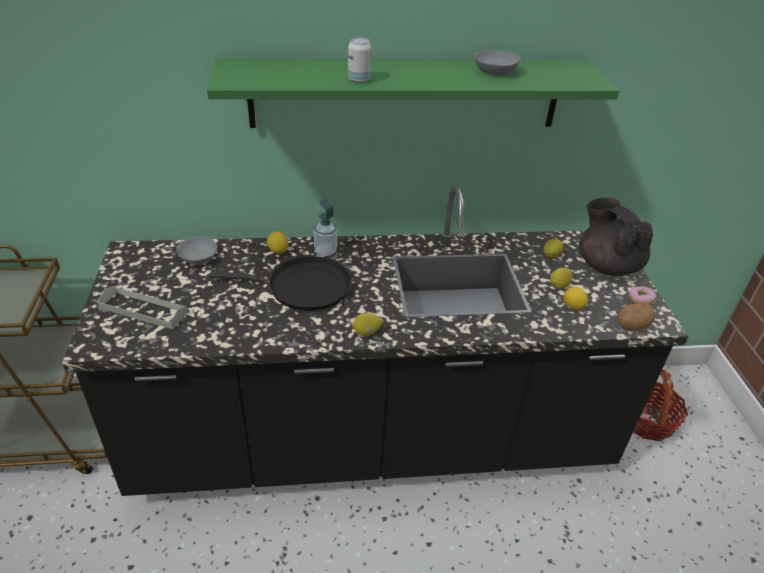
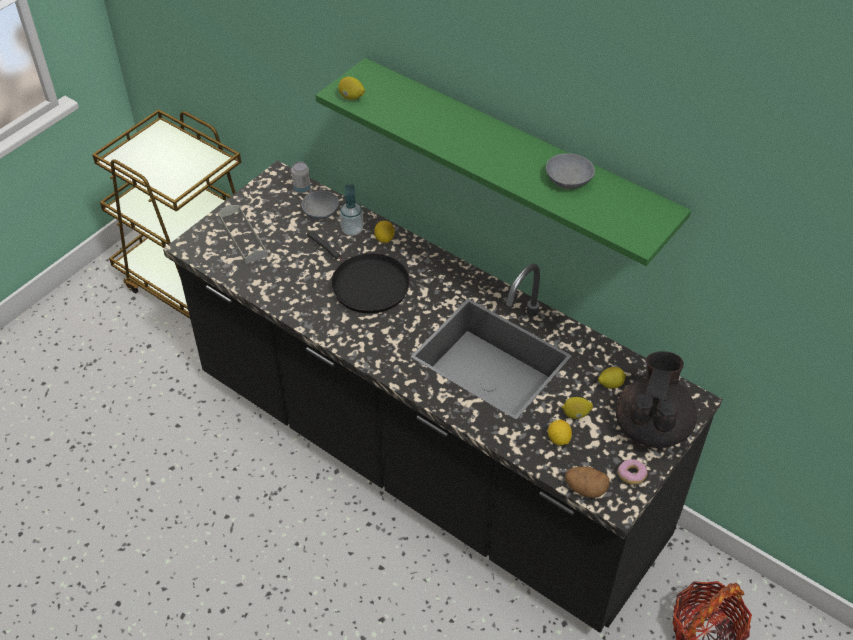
camera: 45 degrees right, 10 degrees up
soap dispenser [314,199,337,256] -> soap dispenser moved to [340,185,364,236]
can [348,38,371,83] -> can moved to [291,162,311,193]
lemon [352,313,383,336] -> lemon moved to [338,77,365,100]

